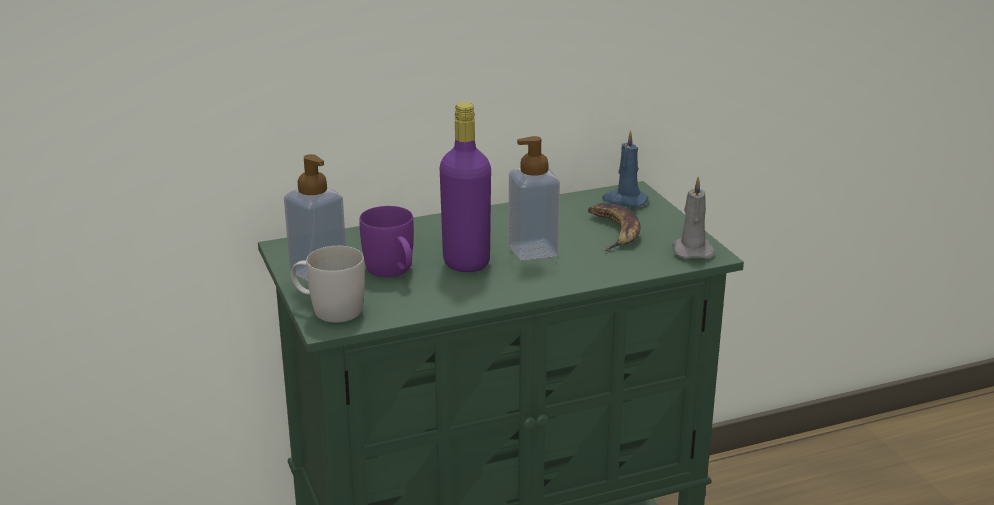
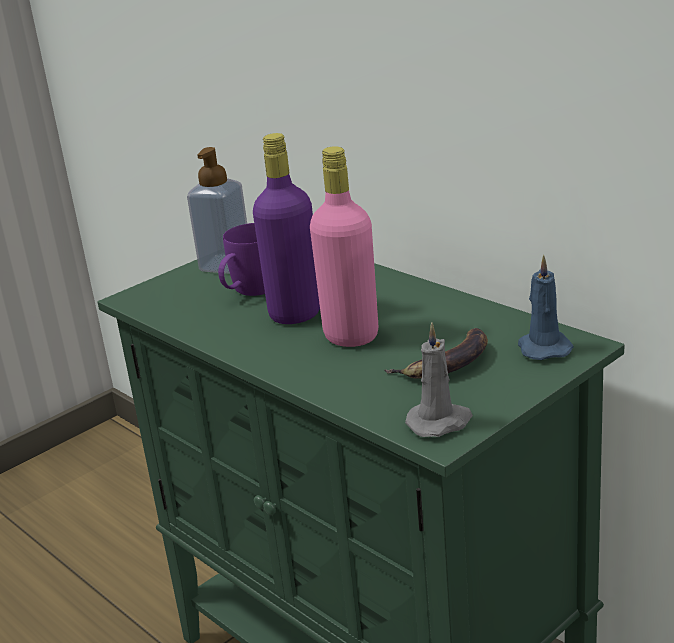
camera: 70 degrees right, 0 degrees up
white mug [291,246,365,323] -> none
soap dispenser [508,136,560,261] -> pink bottle [310,146,378,347]

